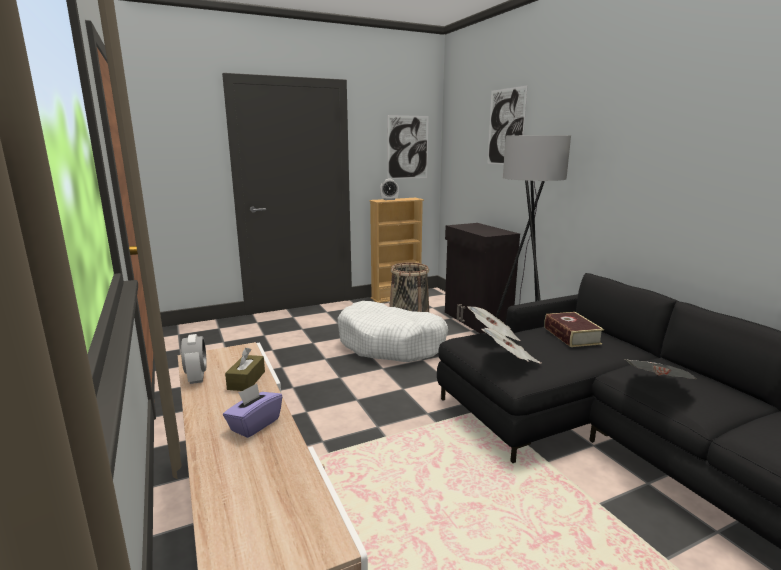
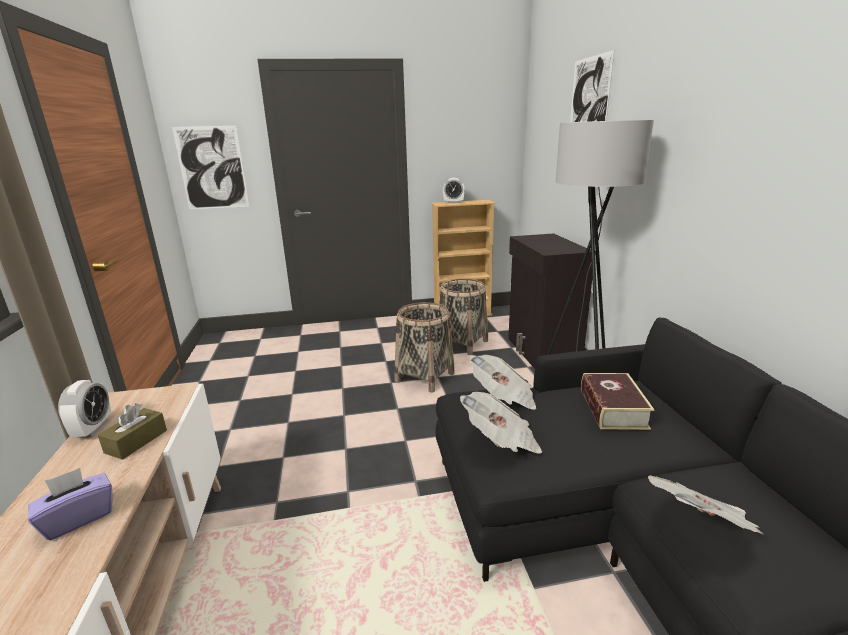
camera: 15 degrees right, 5 degrees up
white dog bed [338,301,448,362] -> basket [394,302,455,392]
picture [387,115,429,179] -> picture moved to [172,126,249,210]

